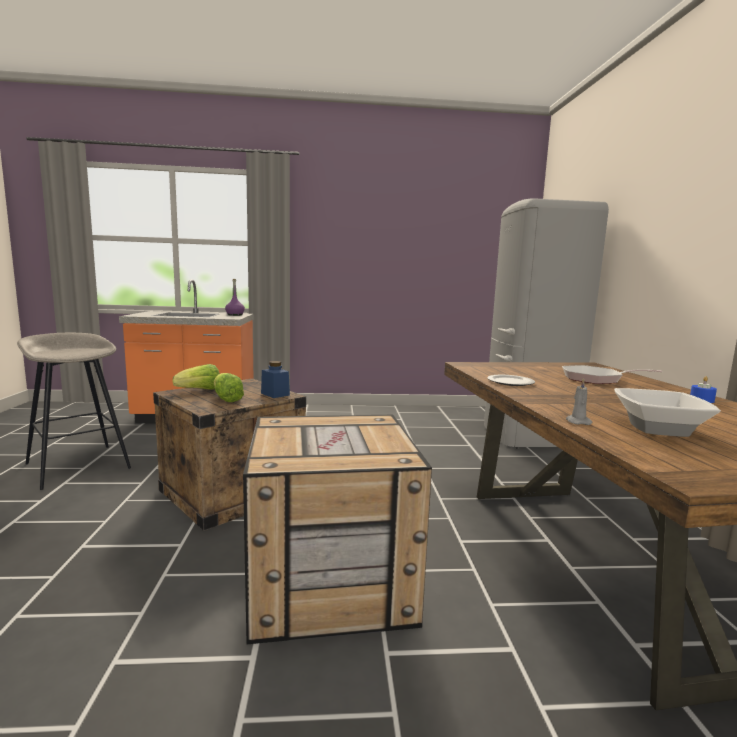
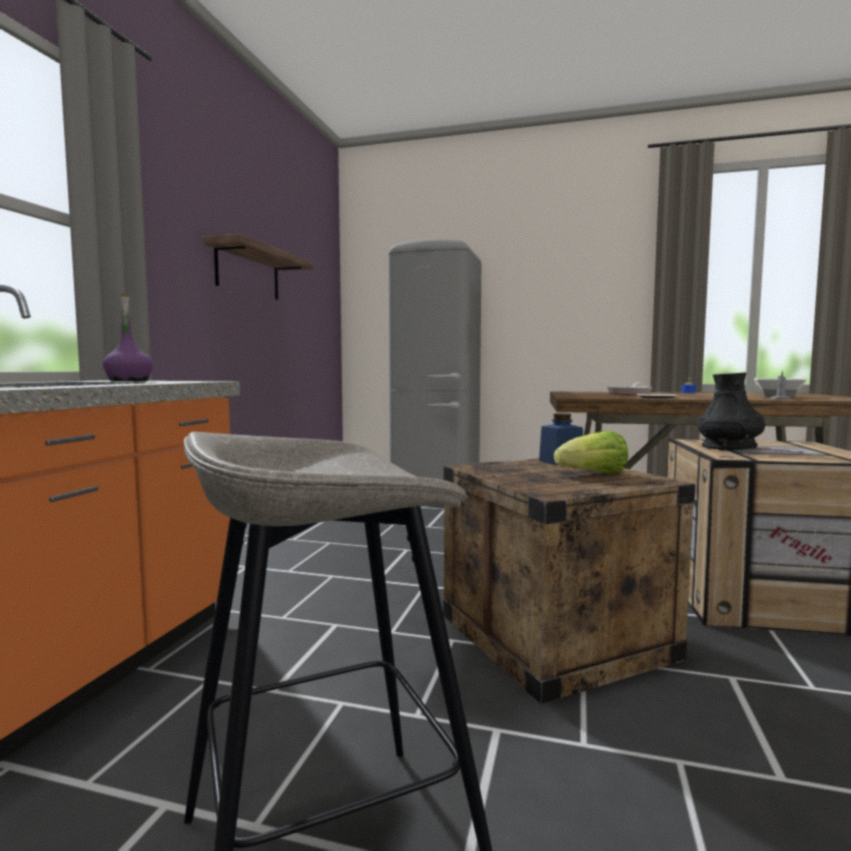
camera: 70 degrees left, 5 degrees down
lettuce [172,364,220,390] -> none
none -> shelf [203,234,314,300]
none -> black vase [698,372,765,451]

